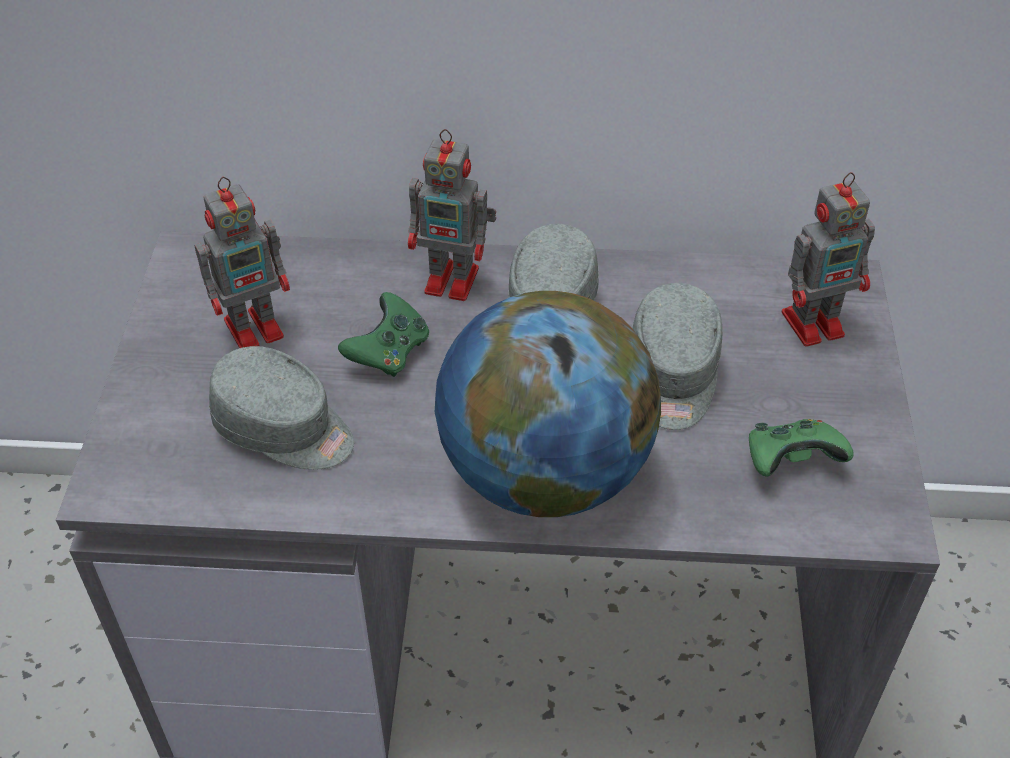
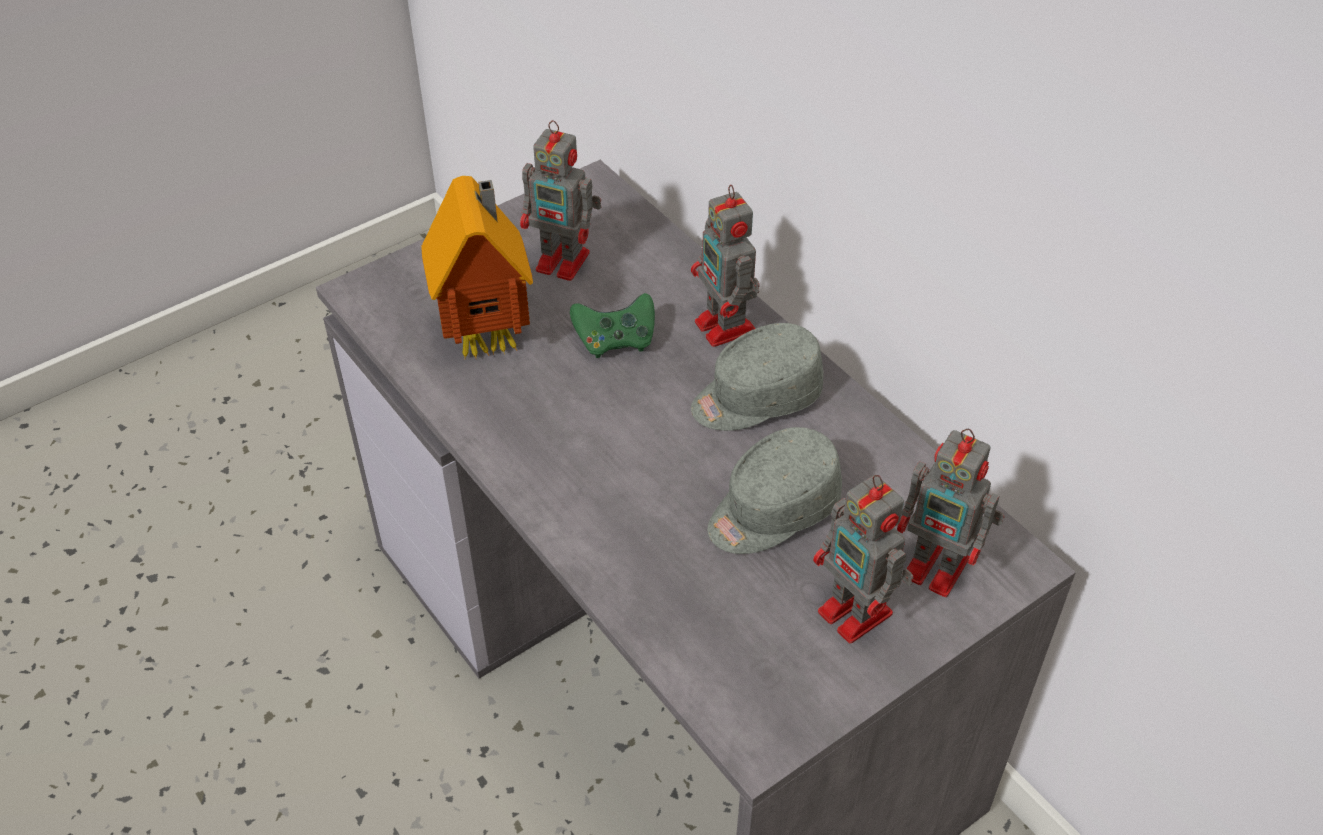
camera: 50 degrees right, 0 degrees up
grey cap [209,346,354,470] -> toy house [421,176,533,358]
globe [435,291,661,517] -> none
green game controller [749,419,854,476] -> none
none -> toy robot [813,475,913,644]

